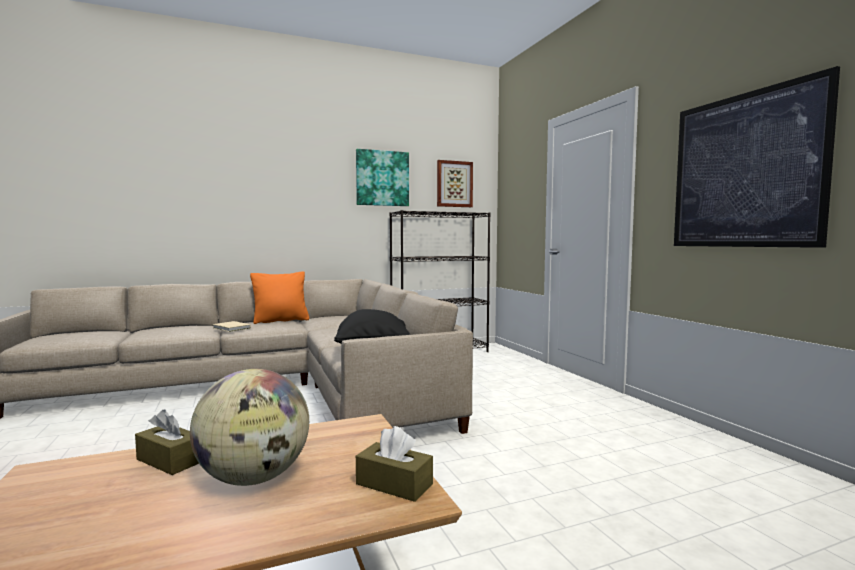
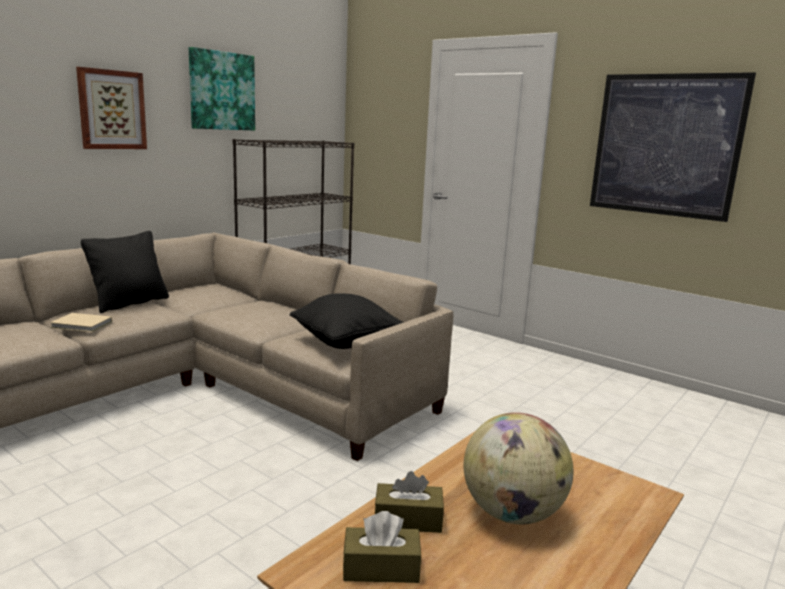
camera: 30 degrees left, 10 degrees up
orange pillow [250,271,309,324] -> black pillow [81,231,169,313]
brown tissue box [356,426,433,502] -> brown tissue box moved to [343,511,421,583]
picture [437,160,473,207] -> picture moved to [76,67,147,149]

